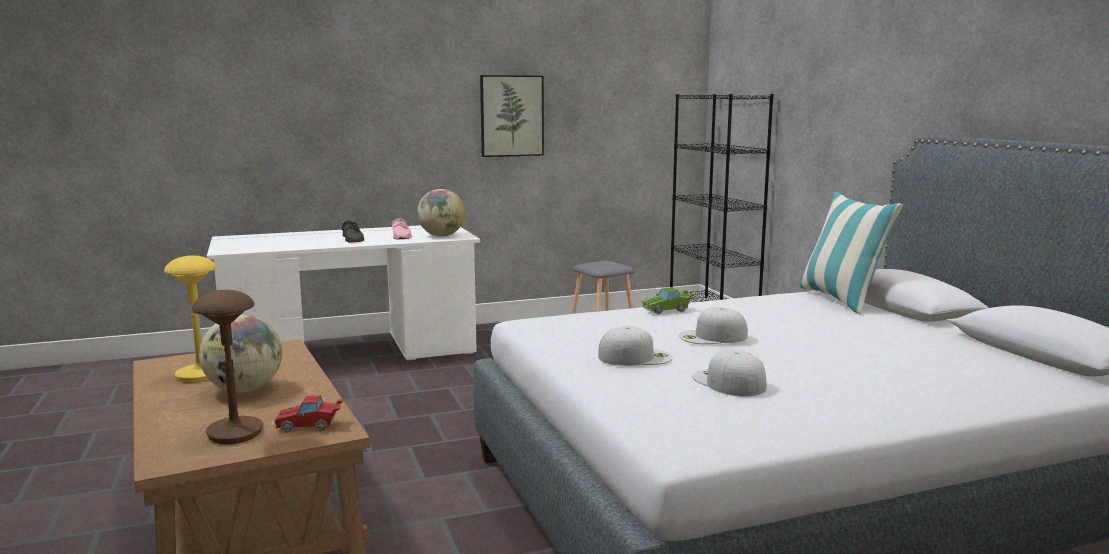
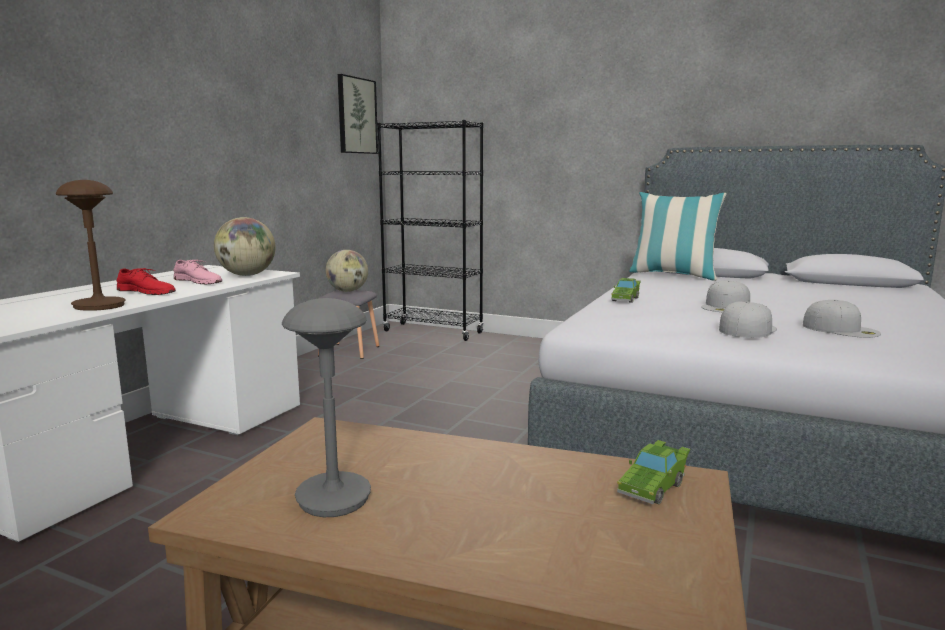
camera: 45 degrees left, 0 degrees up
yellow table lamp [164,255,216,383] -> grey table lamp [282,298,371,517]
brown table lamp [192,290,263,444] -> brown table lamp moved to [56,180,125,311]
globe [199,315,282,392] -> globe moved to [326,250,368,292]
red toy car [274,395,344,432] -> green toy car [617,440,690,504]
grey shoe [342,221,364,243] -> red shoe [116,268,176,295]
picture [480,75,544,157] -> picture moved to [338,74,378,154]
white cap [692,350,767,397] -> white cap turned 150 degrees counterclockwise [803,300,881,338]

